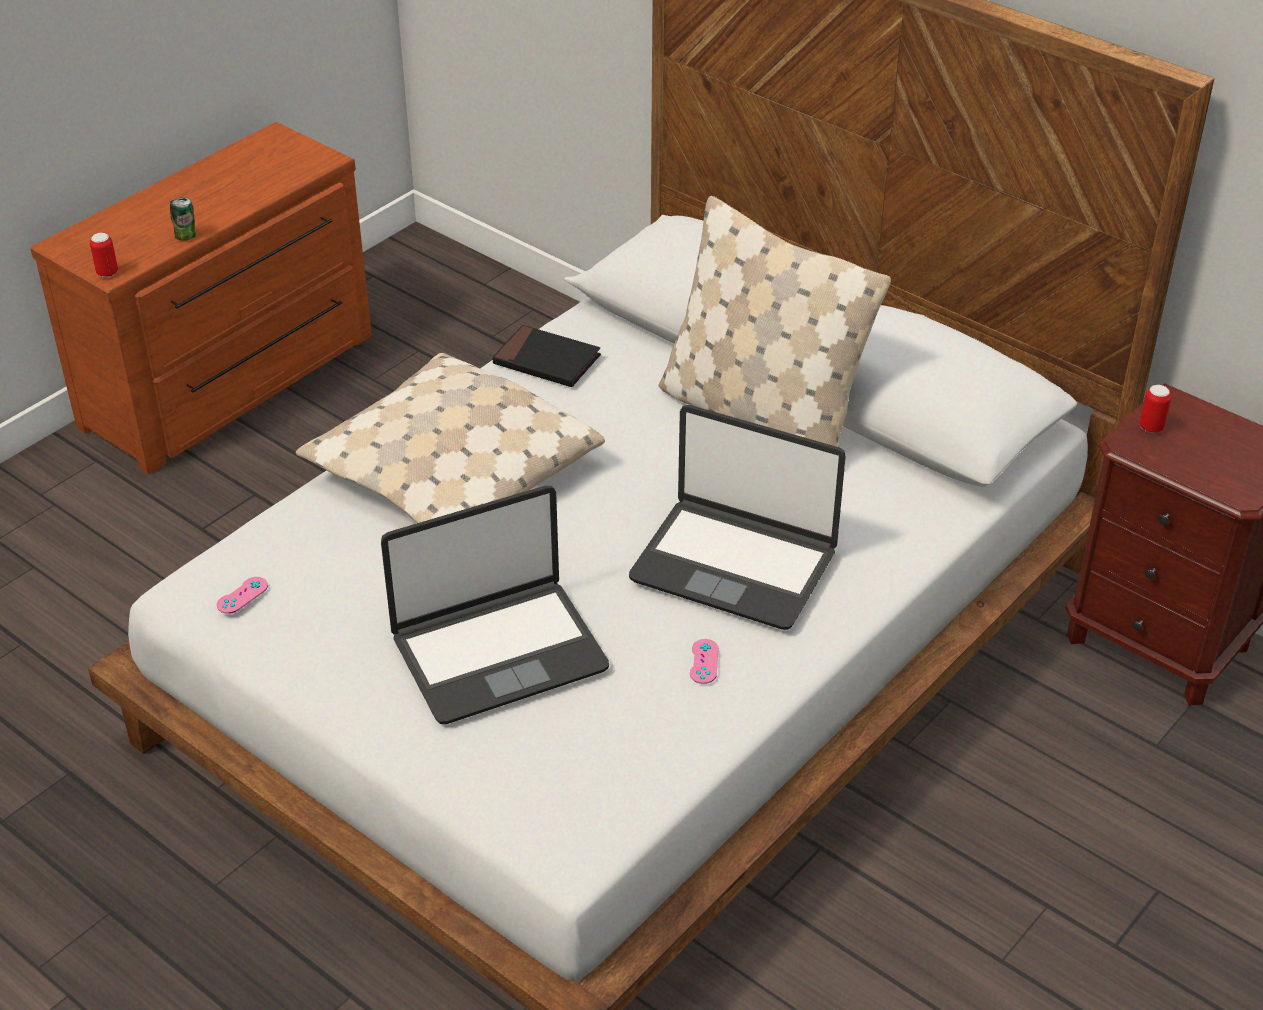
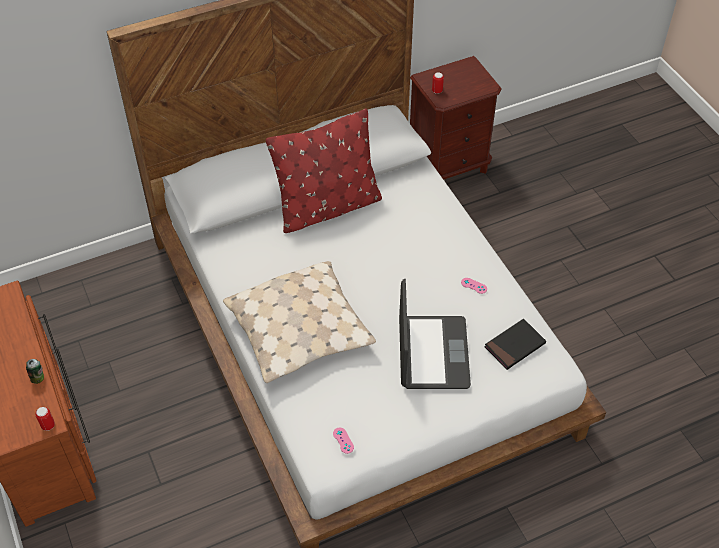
camera: 65 degrees left, 10 degrees up
black book [492,325,601,387] -> black book moved to [485,319,546,370]
laptop [629,405,845,630] -> none
beige pillow [659,196,891,447] -> red pillow [266,109,382,233]

